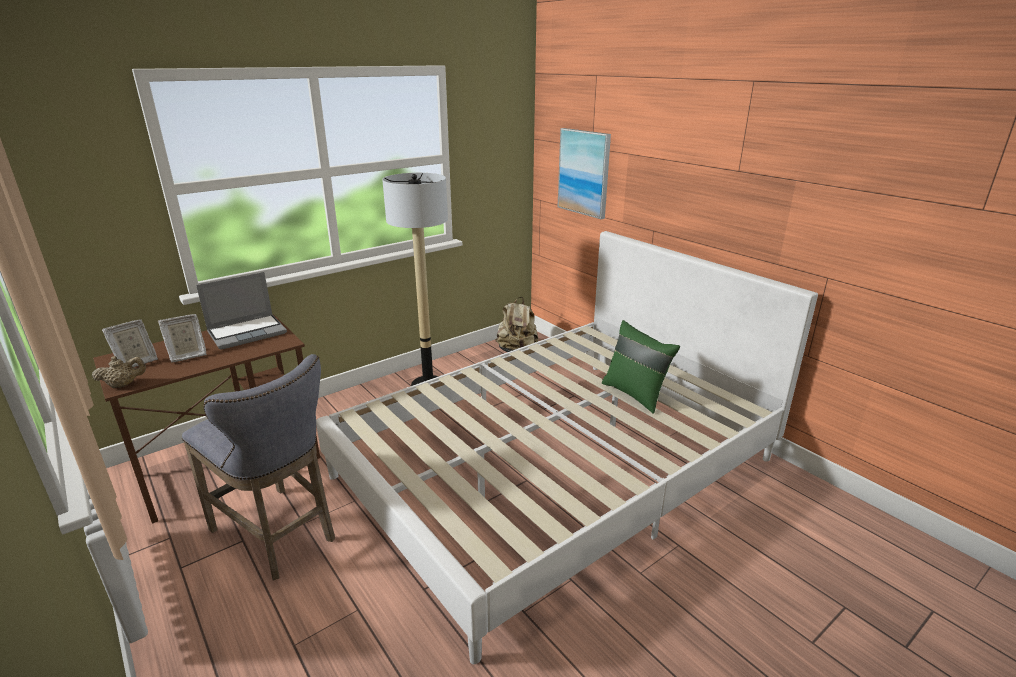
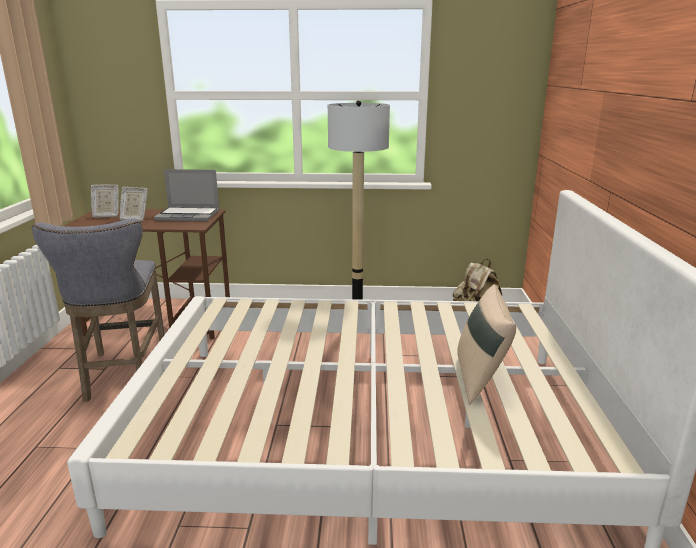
camera: 40 degrees right, 5 degrees down
beige teapot [92,356,146,388] -> none
picture [558,128,611,219] -> none
green pillow [602,320,680,414] -> beige pillow [457,284,516,404]

